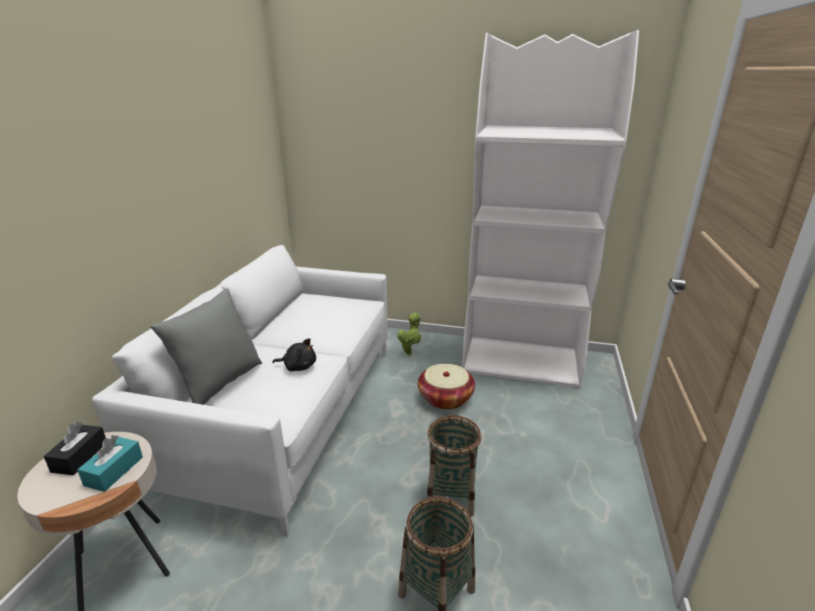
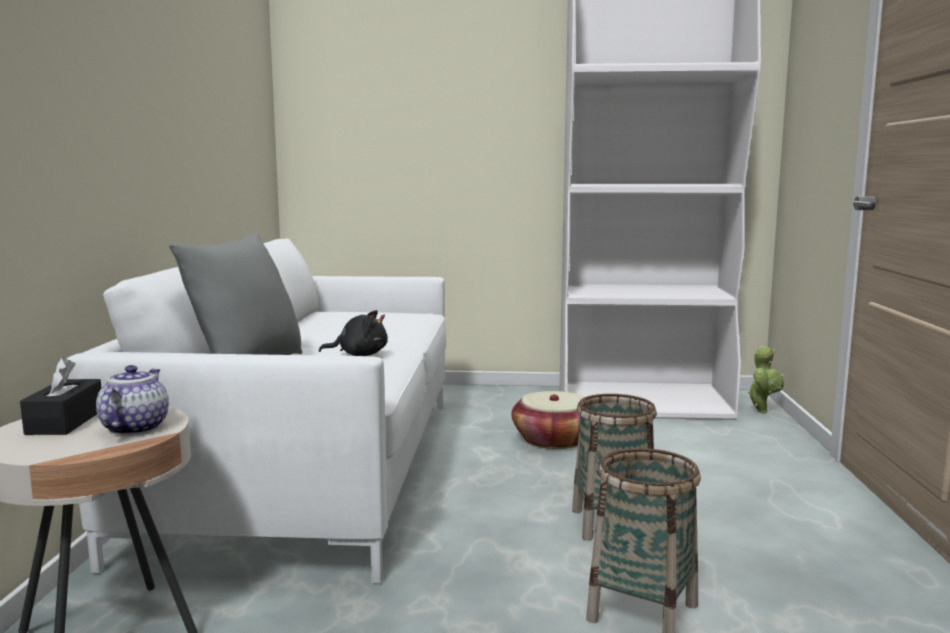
camera: 10 degrees left, 15 degrees down
turquoise tissue box [77,435,143,492] -> teapot [96,365,169,435]
potted plant [397,313,421,355] -> potted plant moved to [748,346,784,413]

